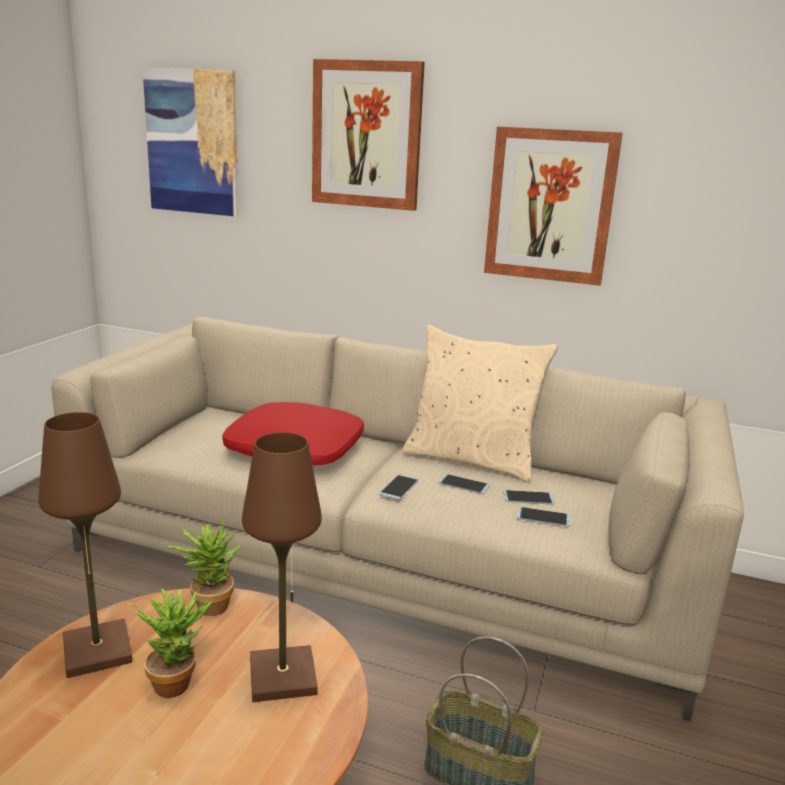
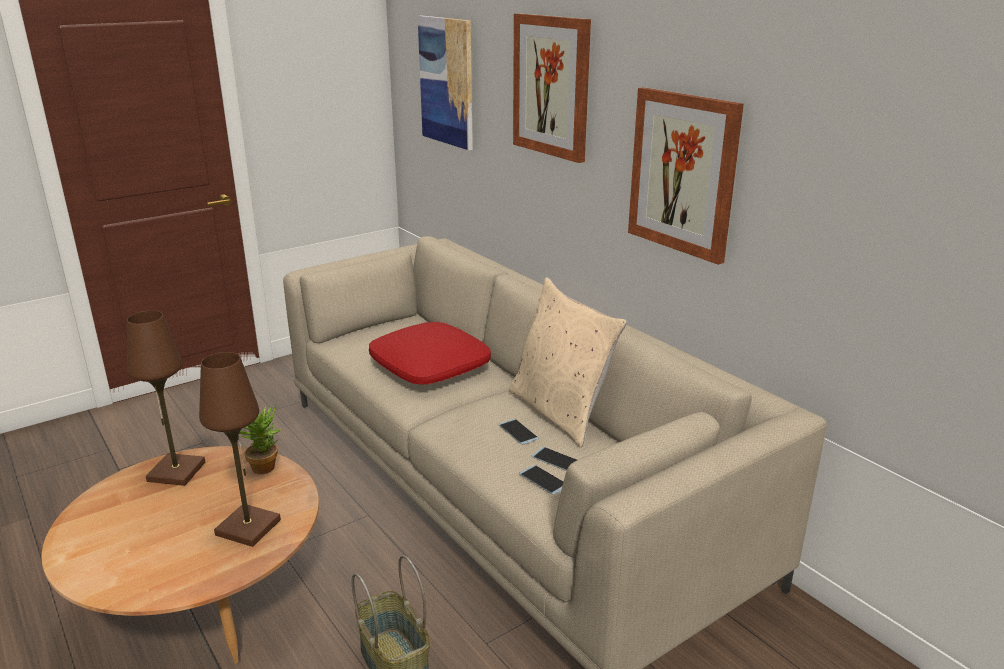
camera: 35 degrees right, 5 degrees up
potted plant [128,586,213,698] -> none
phone [379,474,418,500] -> none

